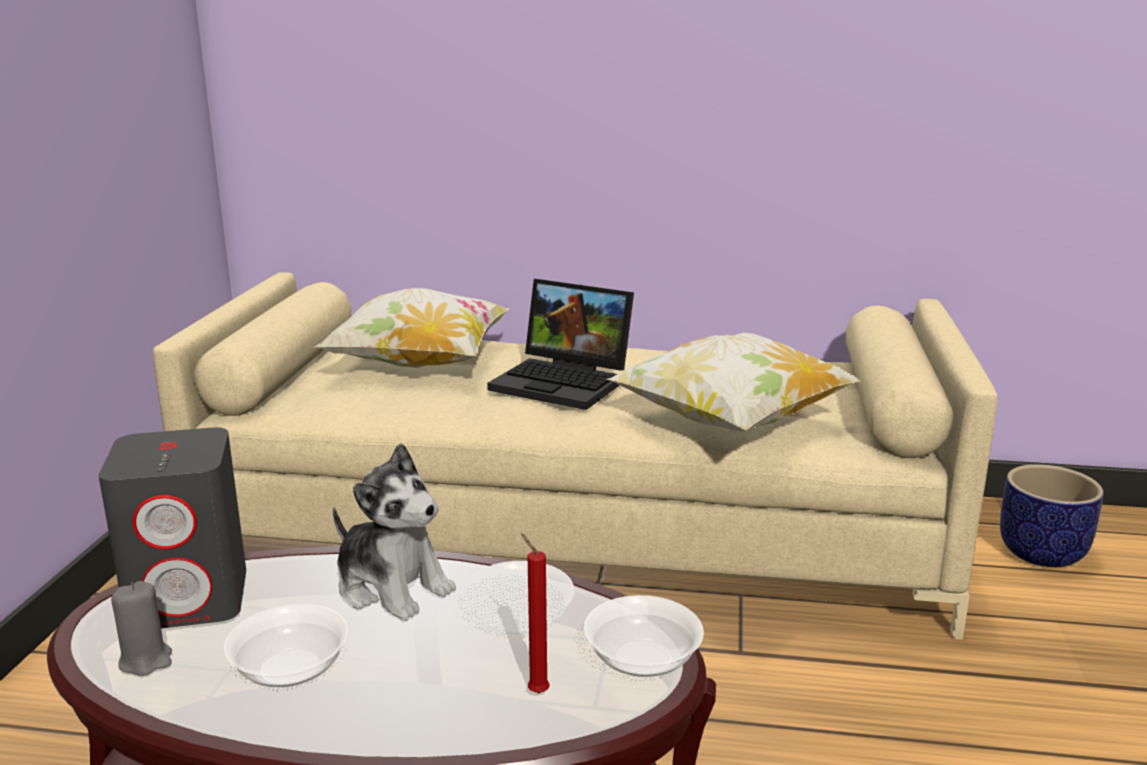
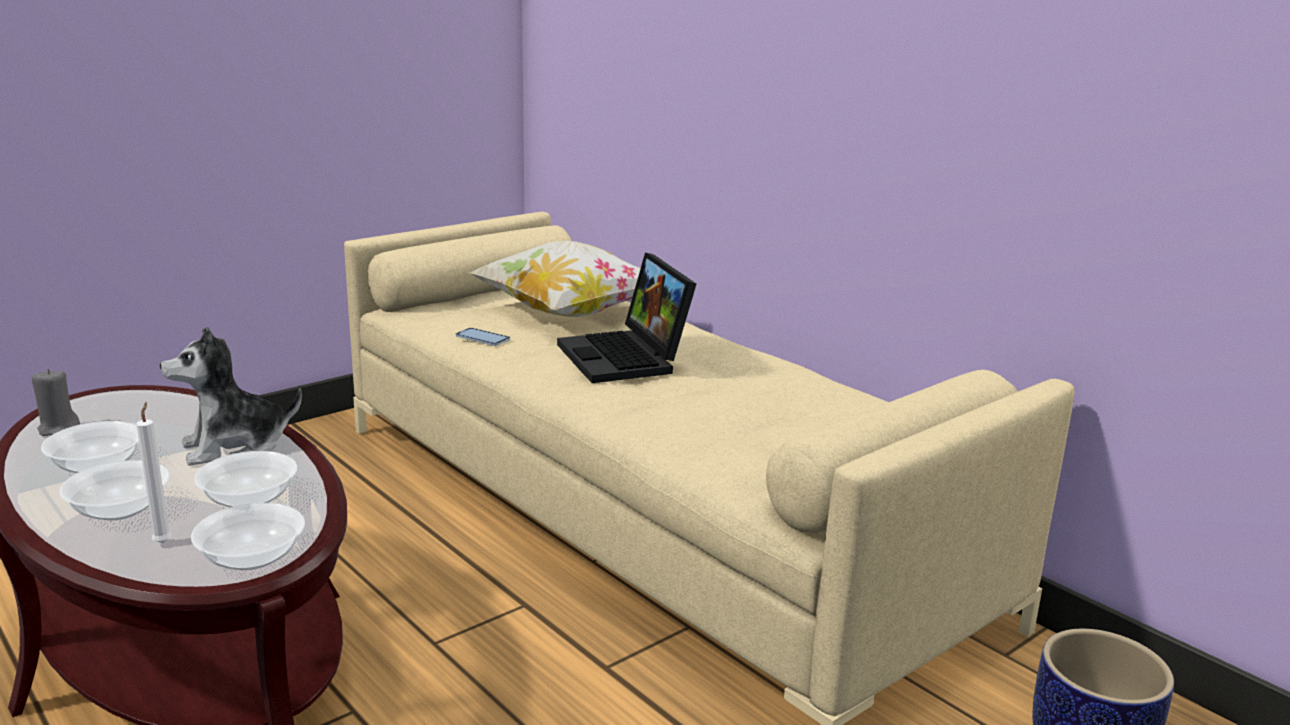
camera: 40 degrees right, 0 degrees up
grey speaker [98,427,246,628] -> none
plush toy [333,443,456,621] -> plush toy turned 75 degrees clockwise [160,327,302,466]
red candle [521,533,549,693] -> white candle [136,402,171,543]
pillow [607,332,861,431] -> none
none -> bowl [60,460,170,521]
none -> phone [456,328,510,346]

